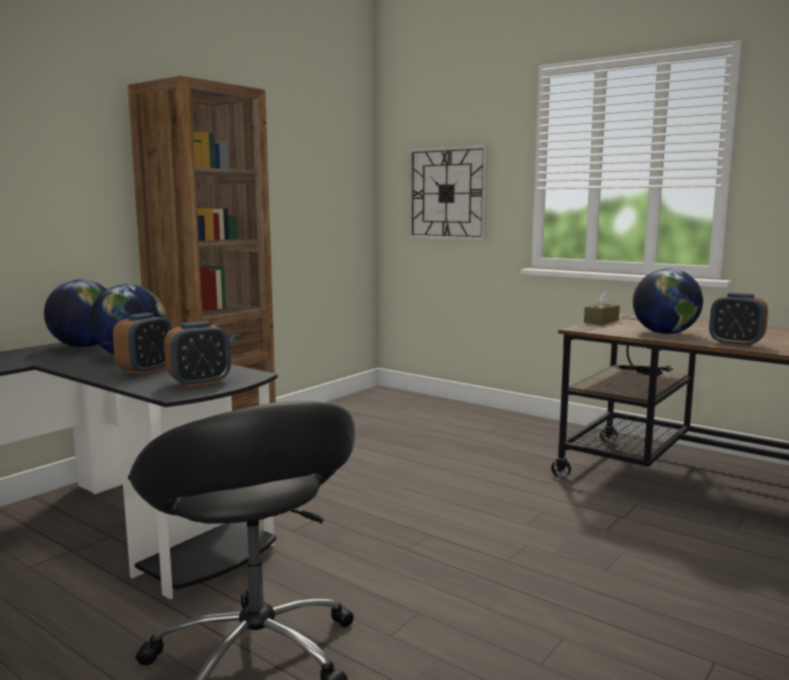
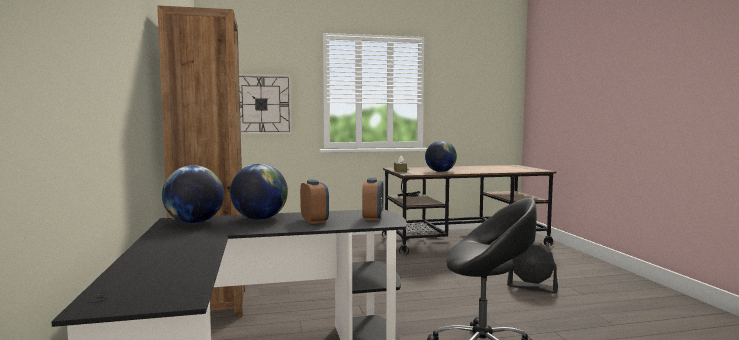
camera: 50 degrees left, 5 degrees down
alarm clock [709,293,768,347] -> none
none -> black fan [507,242,558,293]

